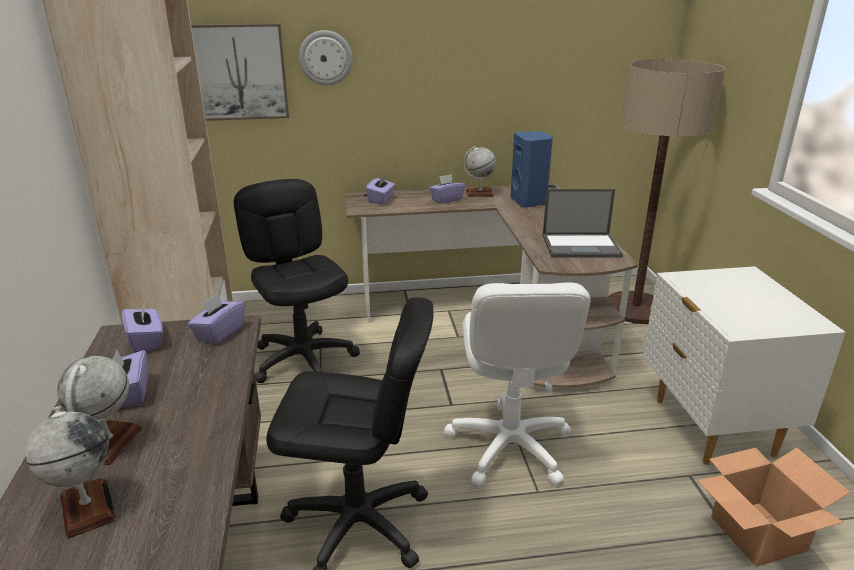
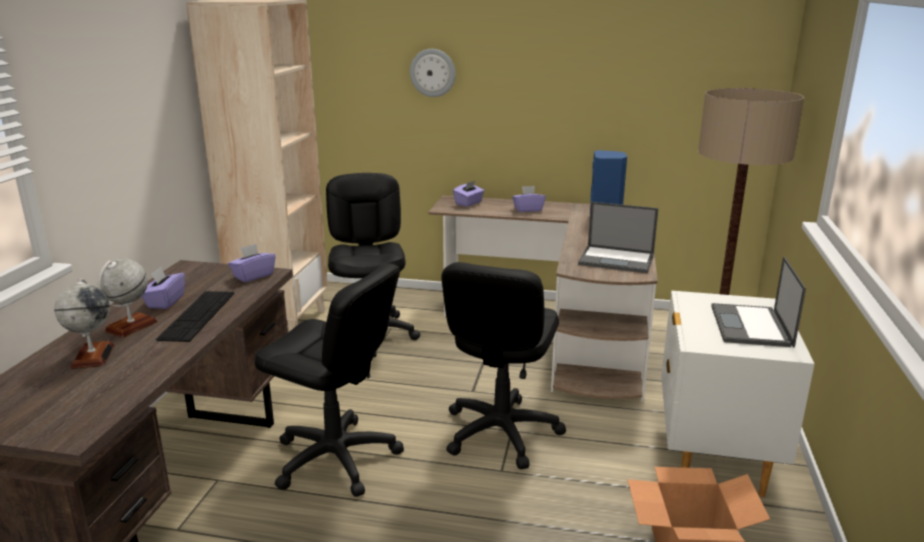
camera: 20 degrees right, 5 degrees down
purple tissue box [122,303,163,353] -> none
picture [191,23,289,121] -> none
white office chair [443,282,590,487] -> black office chair [441,262,566,469]
globe [464,146,496,197] -> none
none -> keyboard [156,291,234,342]
none -> laptop [711,256,806,347]

